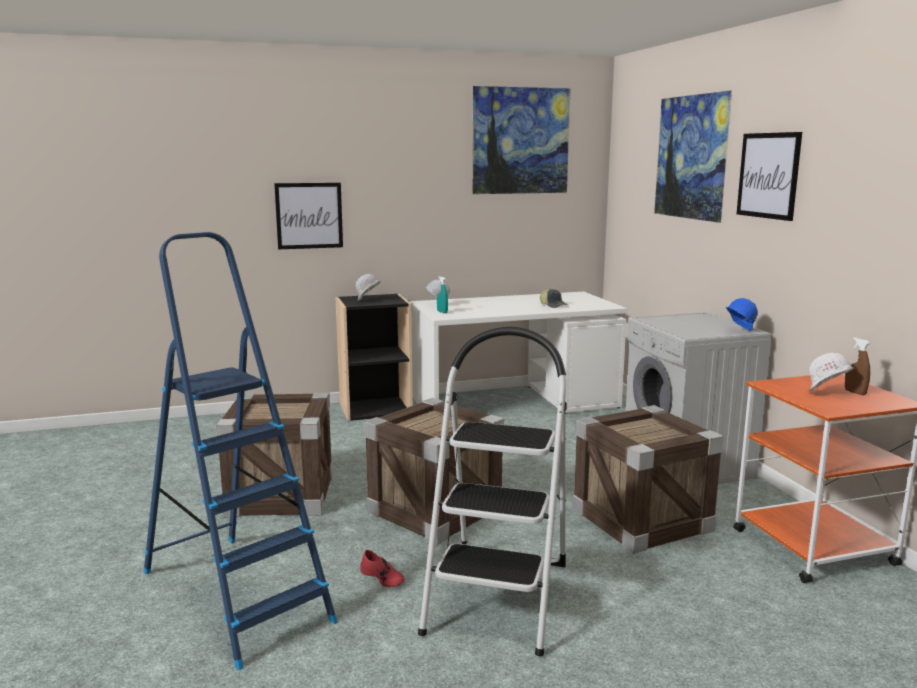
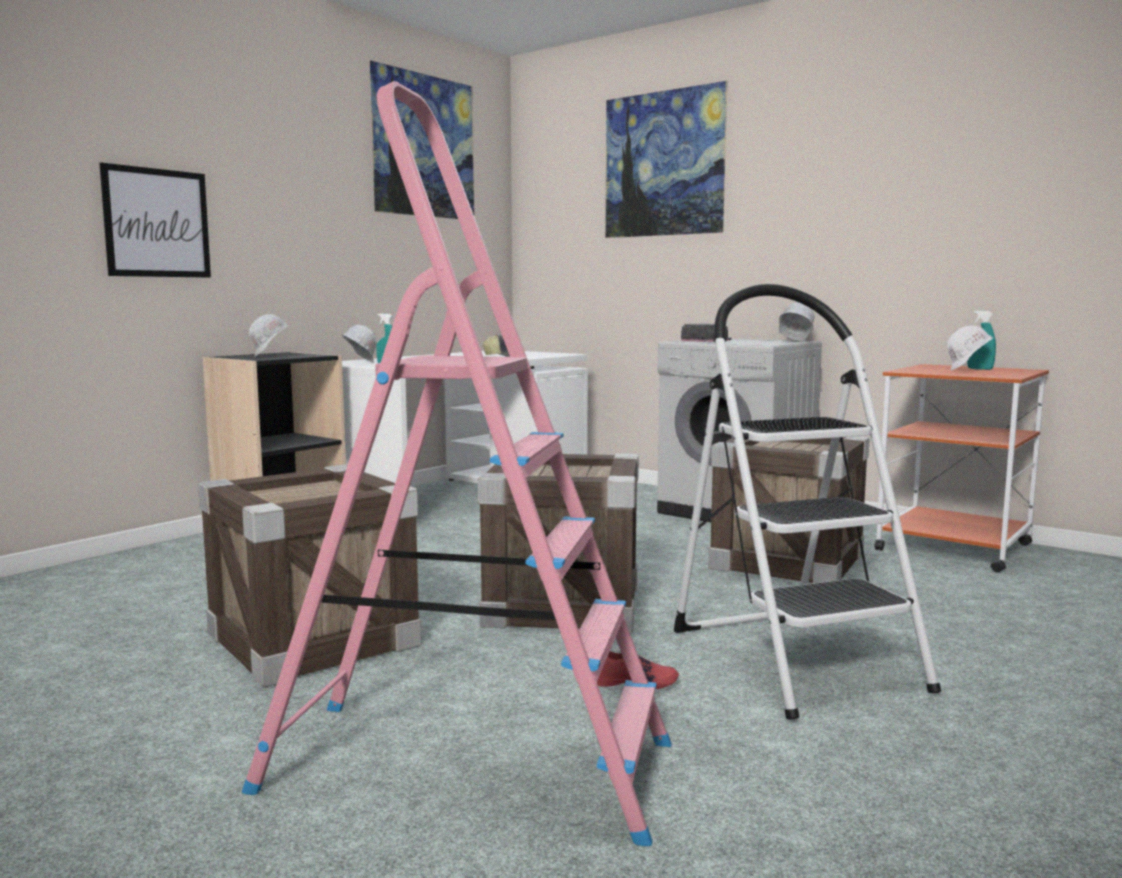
camera: 35 degrees left, 5 degrees down
blue step ladder [143,232,338,670] -> pink step ladder [242,81,672,846]
blue hard hat [726,298,758,331] -> white hard hat [779,302,815,341]
picture [737,132,802,221] -> none
brown spray bottle [845,338,870,395] -> turquoise spray bottle [967,311,996,370]
none -> black cap [681,323,731,342]

